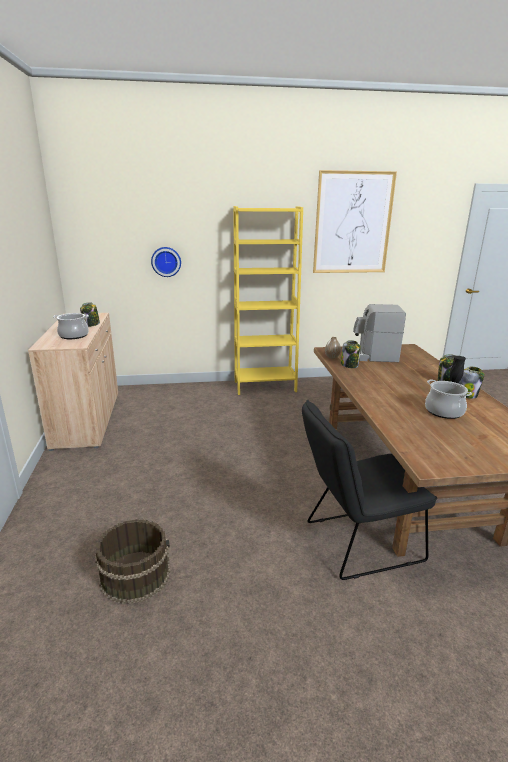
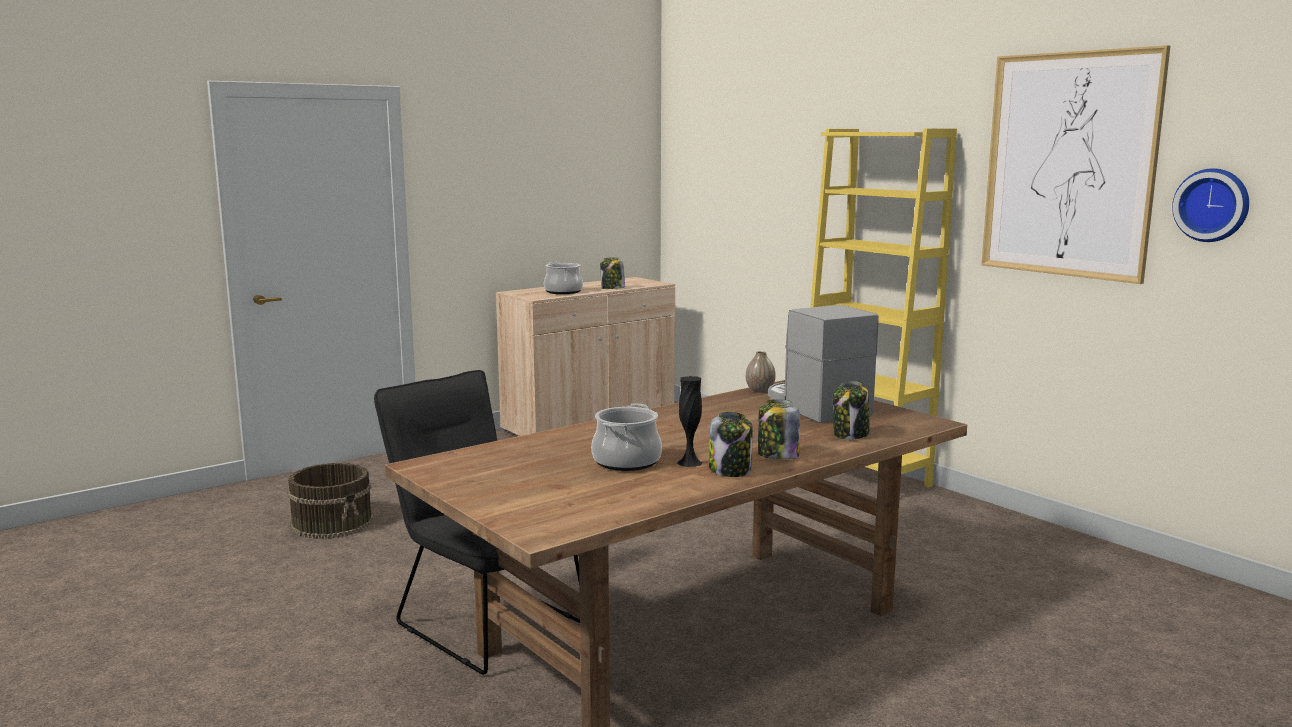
camera: 60 degrees right, 10 degrees down
wall clock [151,247,181,277] -> wall clock moved to [1172,168,1249,242]
jar [341,340,361,368] -> jar moved to [833,381,870,439]

